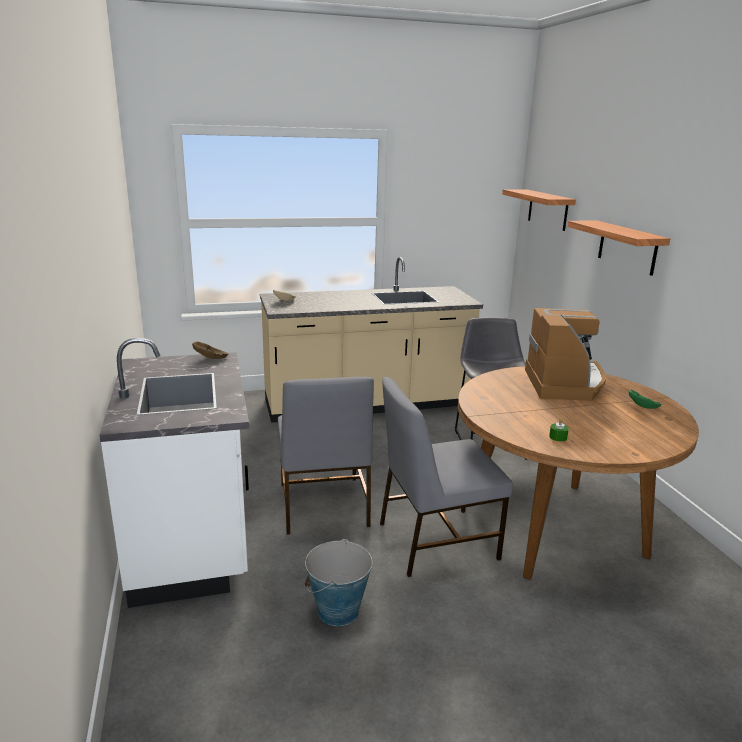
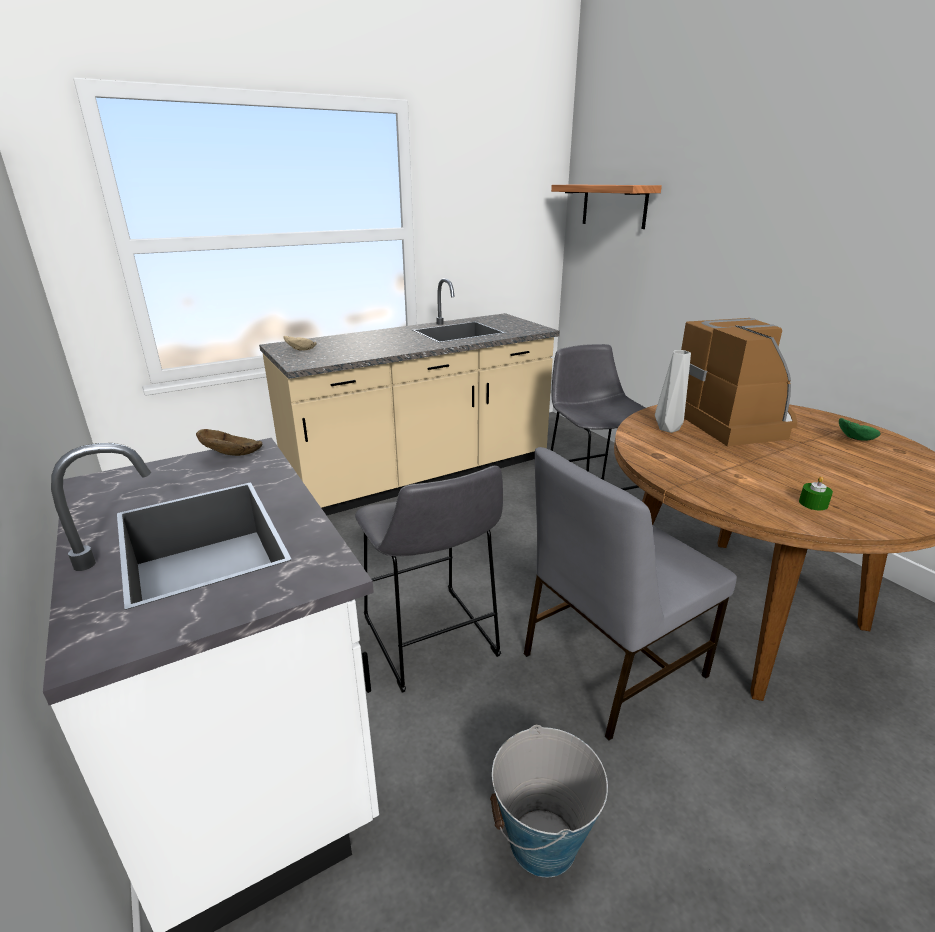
camera: 15 degrees left, 5 degrees up
grey chair [278,377,374,534] -> grey stool [355,466,503,693]
shelf [568,220,670,276] -> none
none -> grey vase [655,350,691,433]

